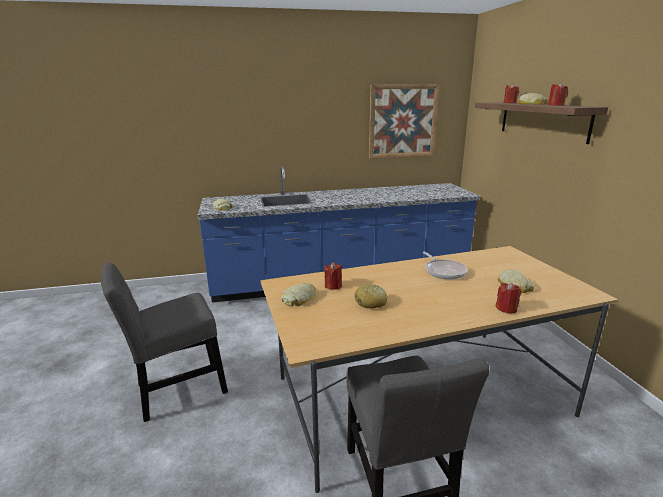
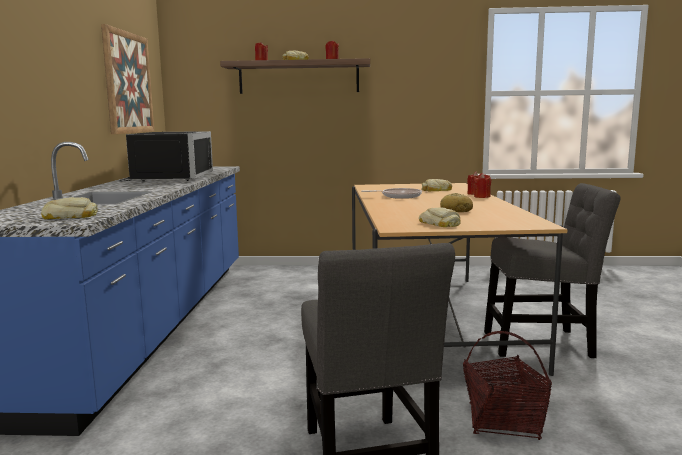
camera: 75 degrees left, 10 degrees down
red candle [324,262,342,290] -> red candle moved to [474,173,491,198]
none -> black microwave [119,131,213,181]
none -> basket [463,331,552,440]

